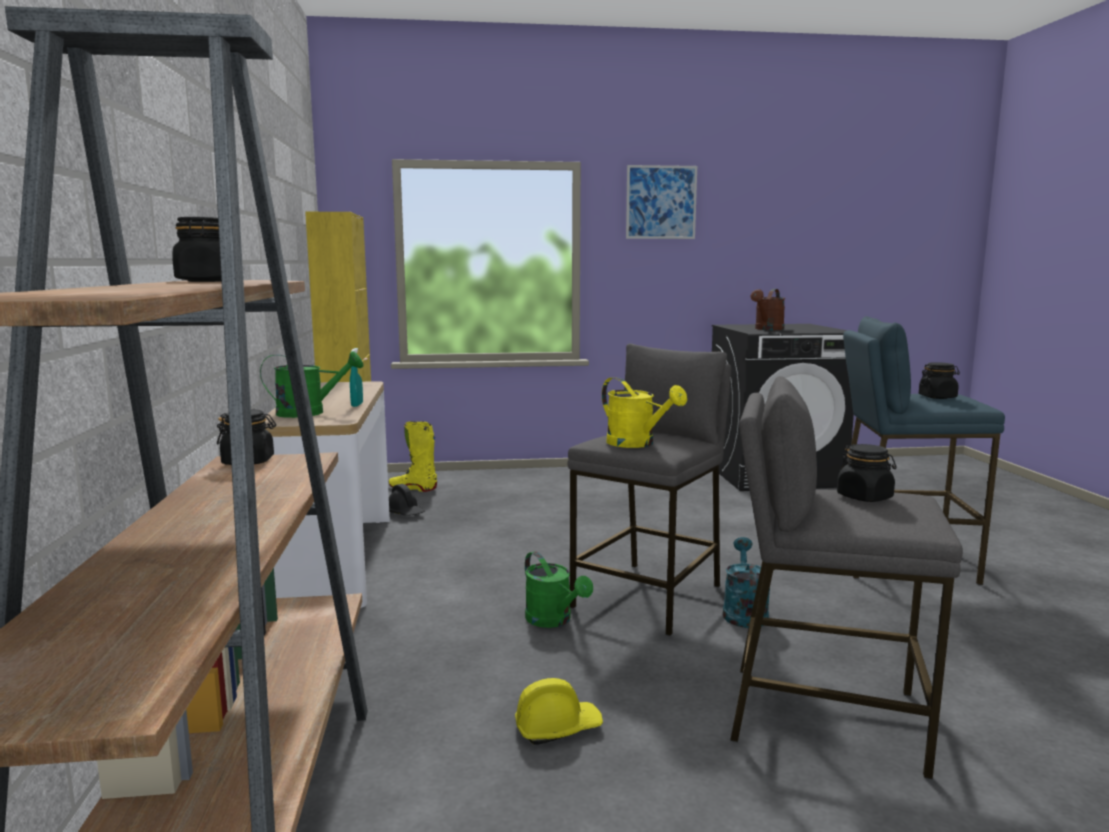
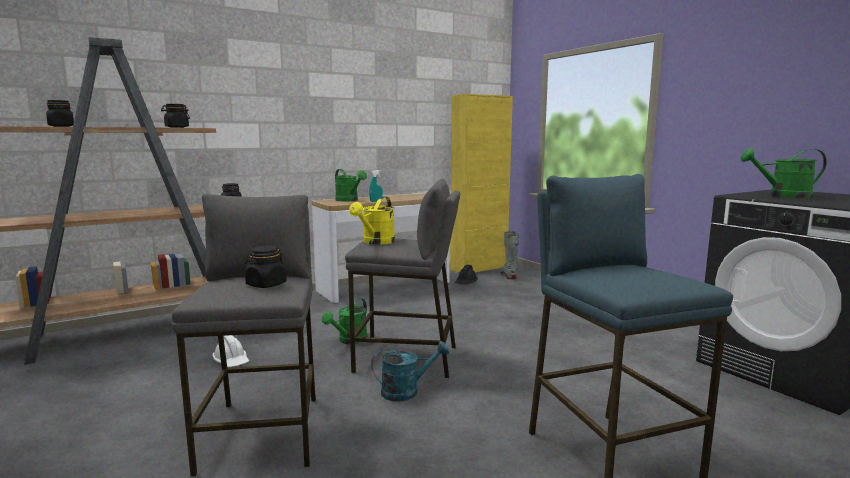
camera: 65 degrees right, 0 degrees up
yellow boot [389,421,437,492] -> grey boot [500,231,519,279]
yellow hard hat [515,678,603,744] -> white hard hat [212,335,249,367]
picture [626,165,697,239] -> none
brown watering can [751,289,785,330] -> green watering can [740,148,827,198]
black jar [919,362,960,399] -> black jar moved to [46,100,74,127]

